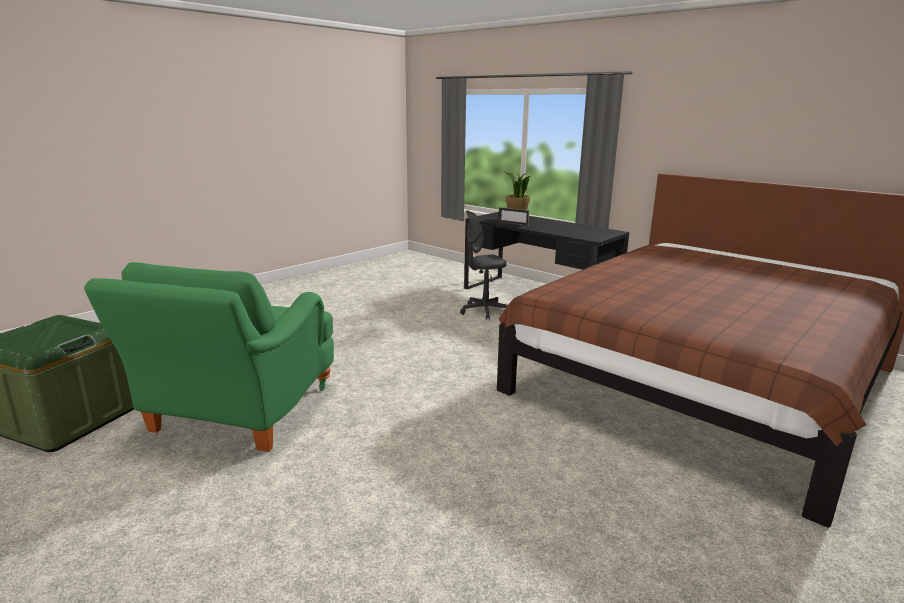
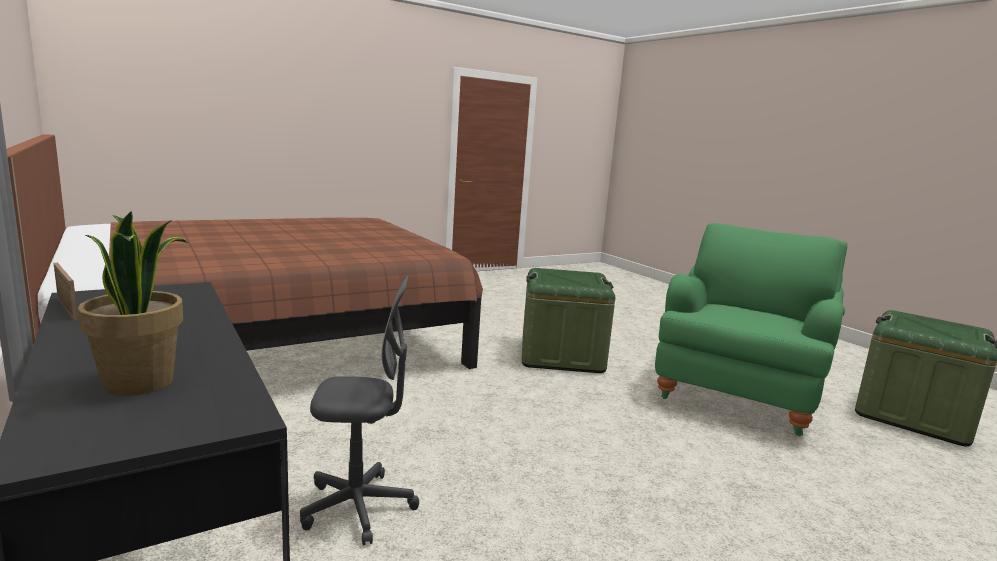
camera: 165 degrees left, 5 degrees down
picture frame [498,207,529,226] -> picture frame moved to [54,263,78,321]
none -> green storage box [522,268,615,373]

